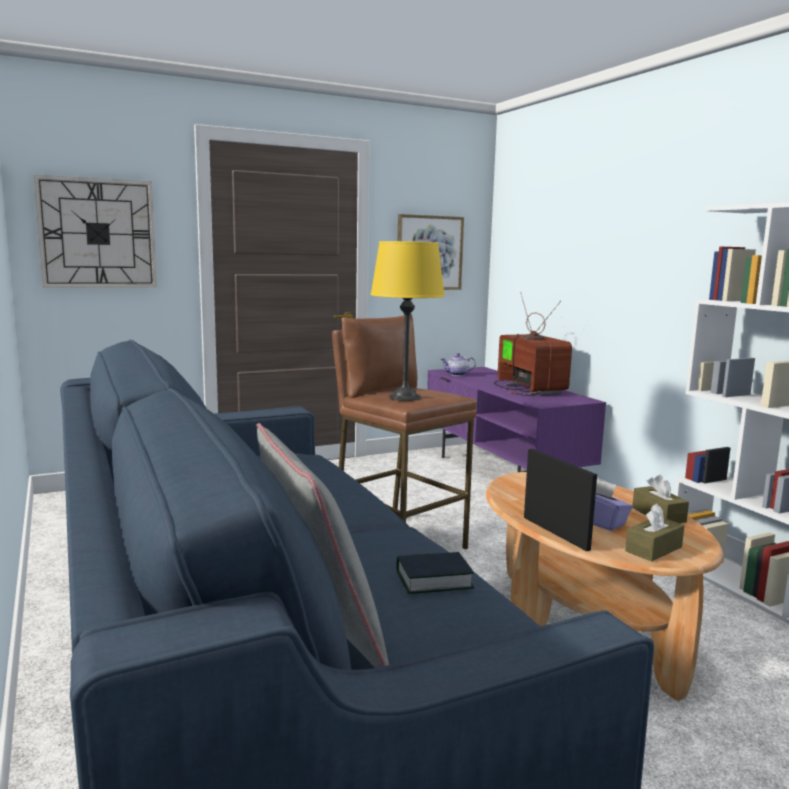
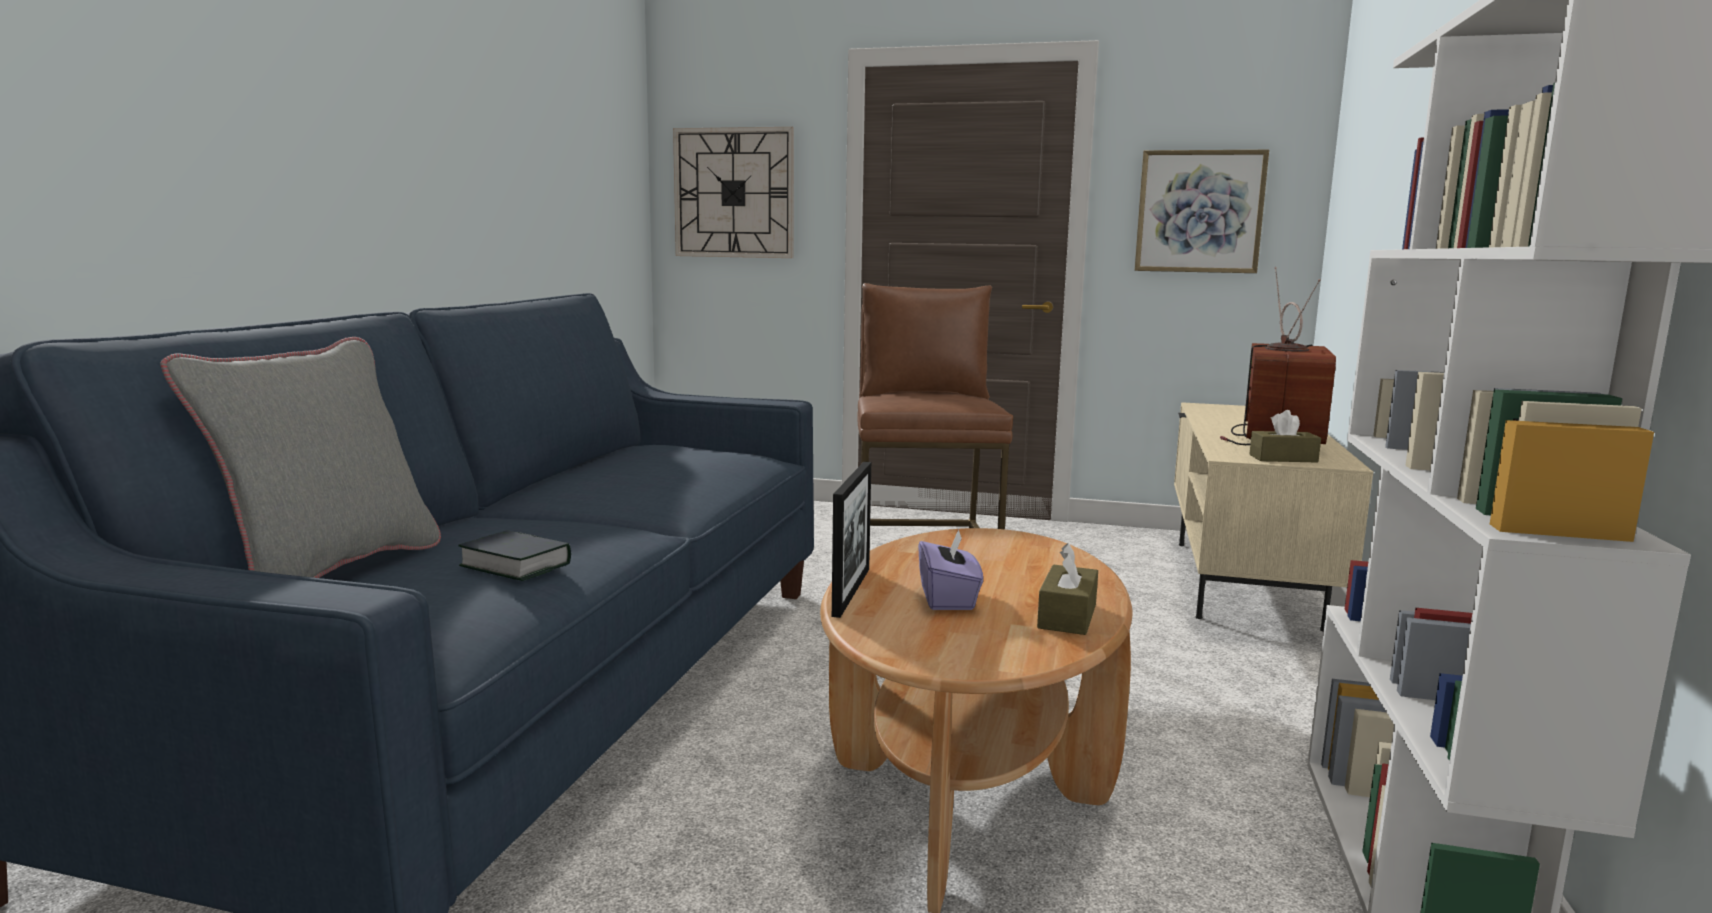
camera: 40 degrees right, 0 degrees up
yellow table lamp [370,241,445,401] -> none
purple tv stand [427,367,606,472] -> beige tv stand [1174,402,1373,632]
teapot [441,353,476,376] -> none
brown tissue box [625,504,684,562] -> brown tissue box moved to [1249,410,1321,463]

